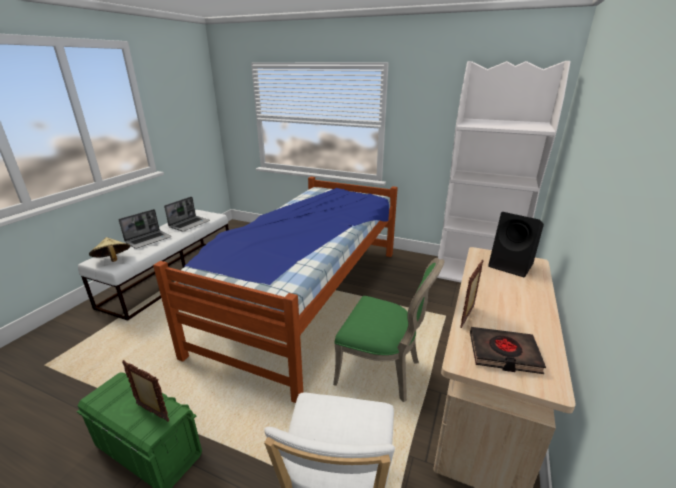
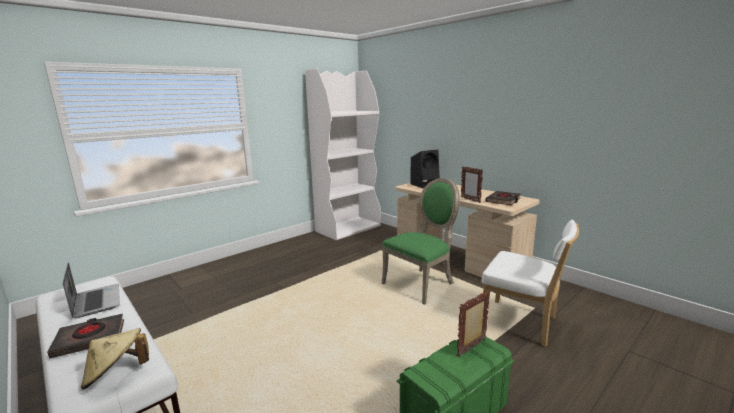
camera: 65 degrees left, 10 degrees down
laptop [119,209,171,249] -> black book [47,314,124,359]
bed [153,177,398,403] -> none

